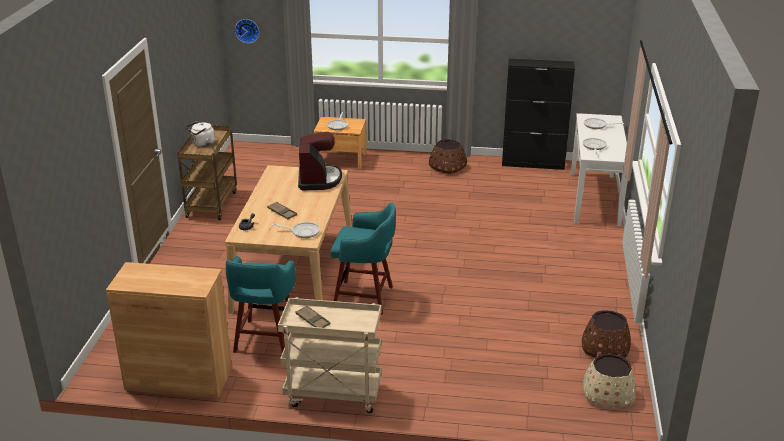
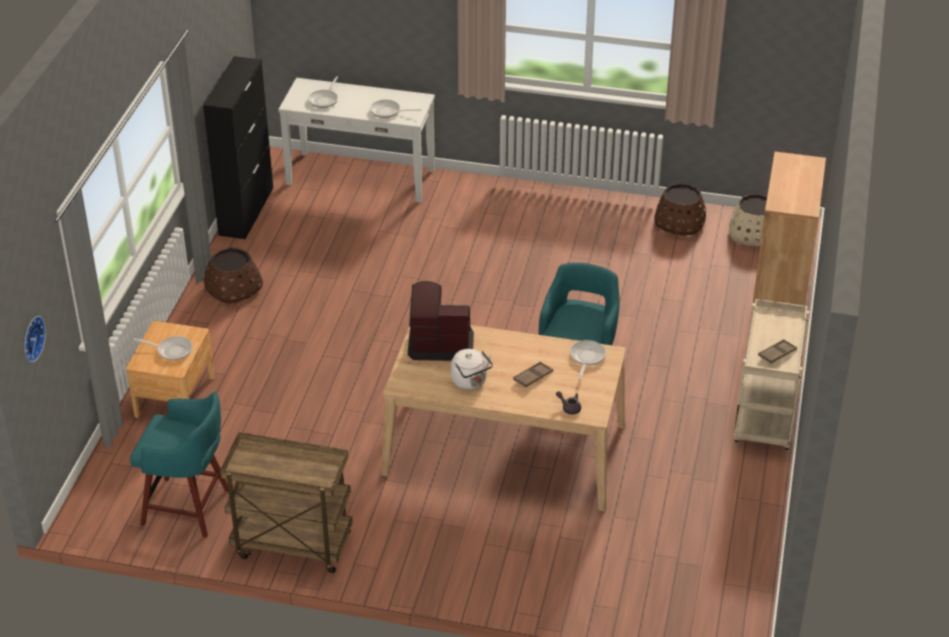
camera: 85 degrees left, 10 degrees up
brown cabinet [106,262,232,399] -> brown cabinet moved to [753,152,826,306]
white kettle [186,121,215,147] -> white kettle moved to [451,349,493,390]
turquoise stool [226,256,296,353] -> turquoise stool moved to [130,392,229,538]

